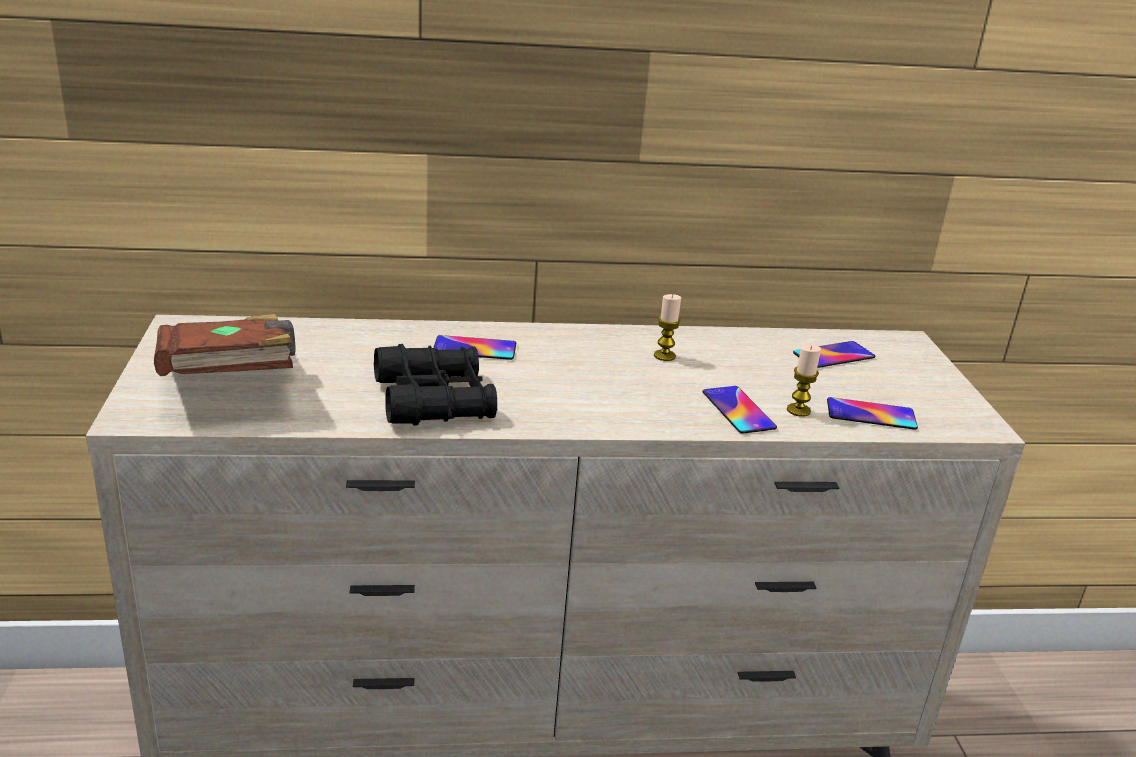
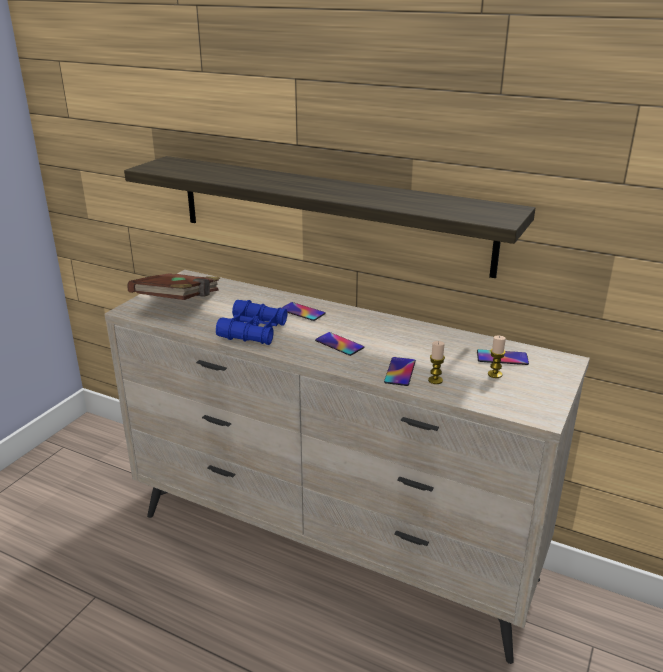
camera: 35 degrees right, 0 degrees up
black binoculars [374,344,497,426] -> blue binoculars [216,300,287,345]
candle [654,294,681,361] -> candle moved to [488,335,506,378]
phone [827,397,918,430] -> phone moved to [315,332,364,356]
none -> shelf [124,156,535,278]

